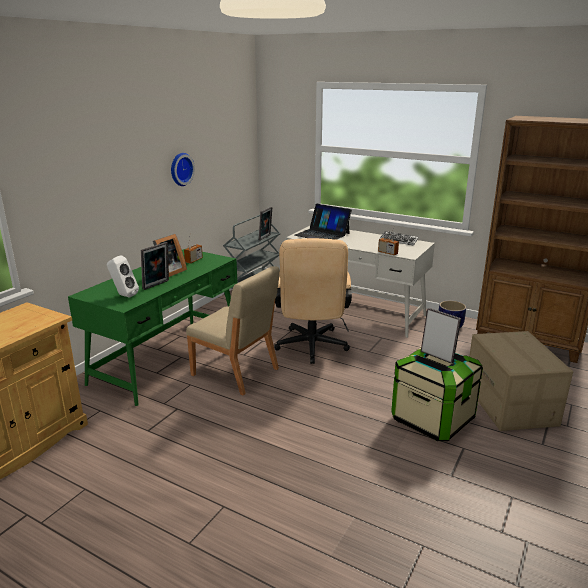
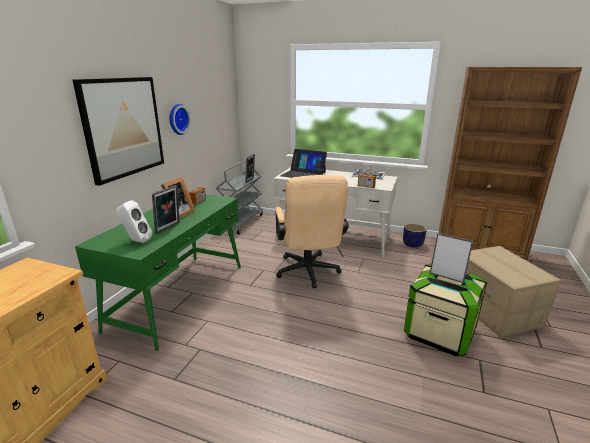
camera: 10 degrees left, 0 degrees up
beige chair [186,266,280,395] -> none
none -> picture [73,77,164,186]

